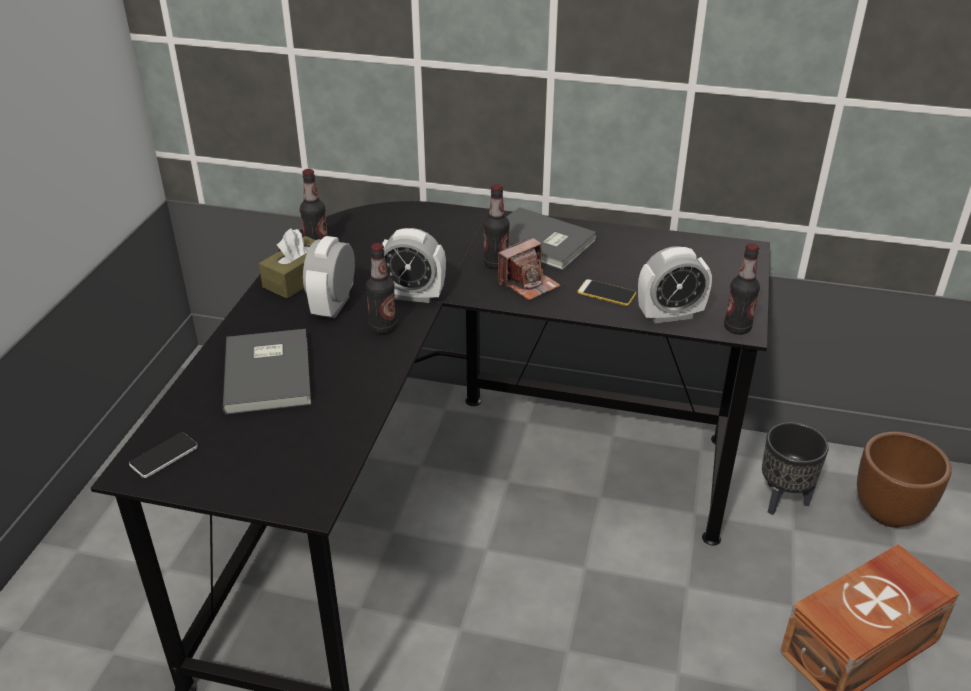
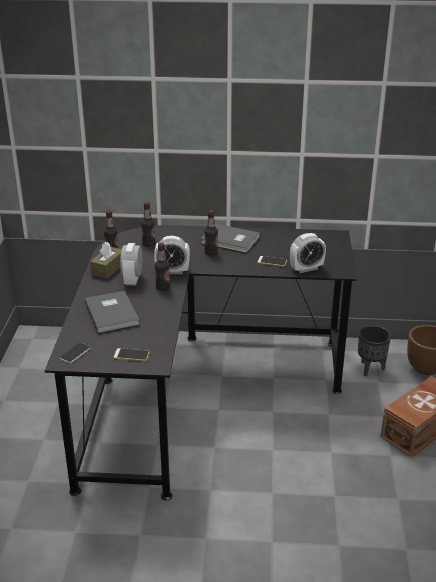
camera: 10 degrees left, 5 degrees down
camera [498,237,561,301] -> none
bottle [724,243,760,335] -> bottle moved to [141,202,155,247]
none -> phone [113,348,150,361]

